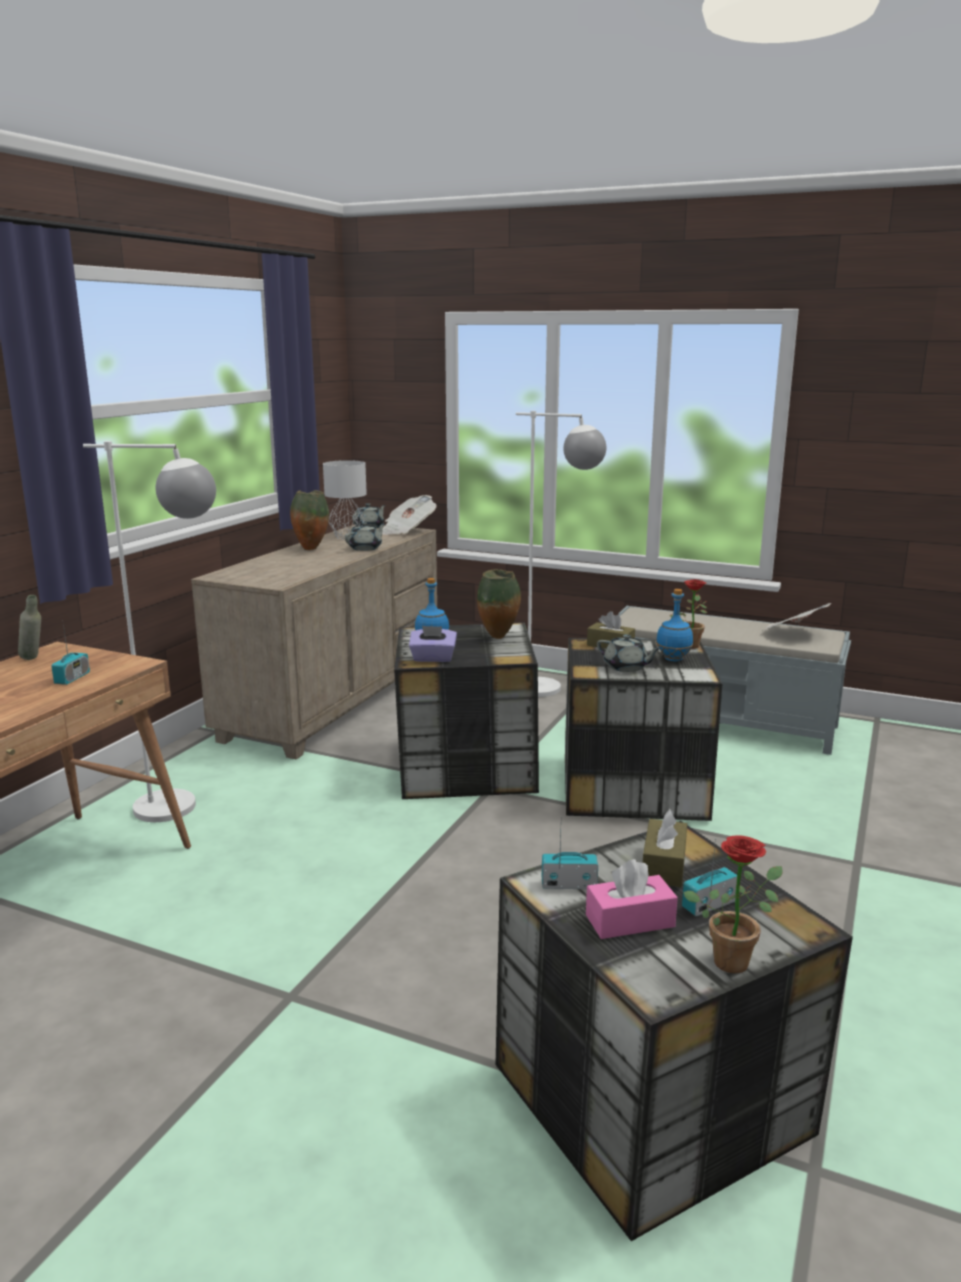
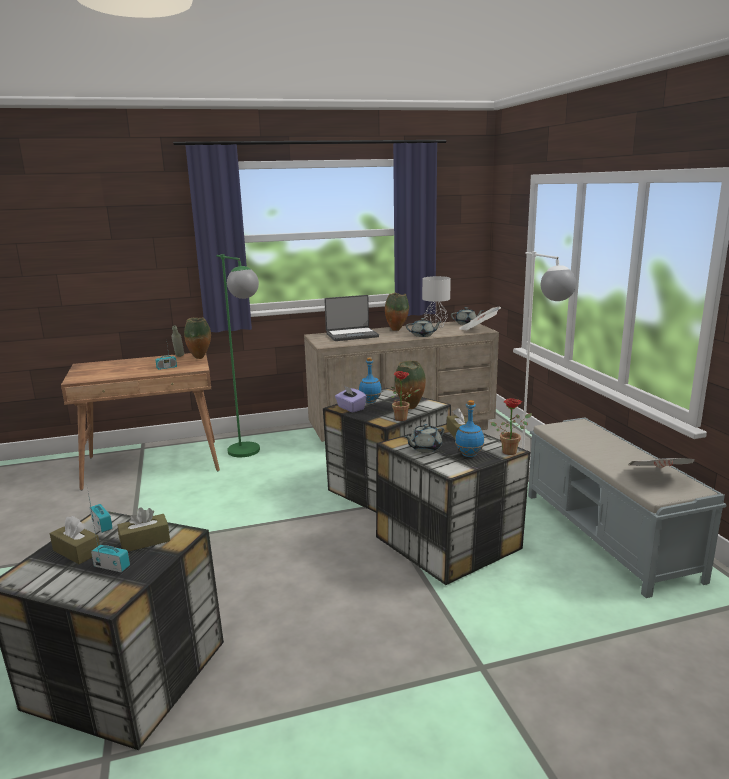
camera: 50 degrees right, 0 degrees up
white floor lamp [83,441,216,822] -> green floor lamp [216,254,260,457]
pink tissue box [586,859,678,939] -> brown tissue box [50,516,100,564]
grey teapot [597,634,661,672] -> grey teapot turned 60 degrees clockwise [404,424,445,453]
potted plant [683,835,783,973] -> potted plant moved to [391,371,420,421]
none -> vase [184,318,211,359]
none -> laptop [324,295,379,341]

